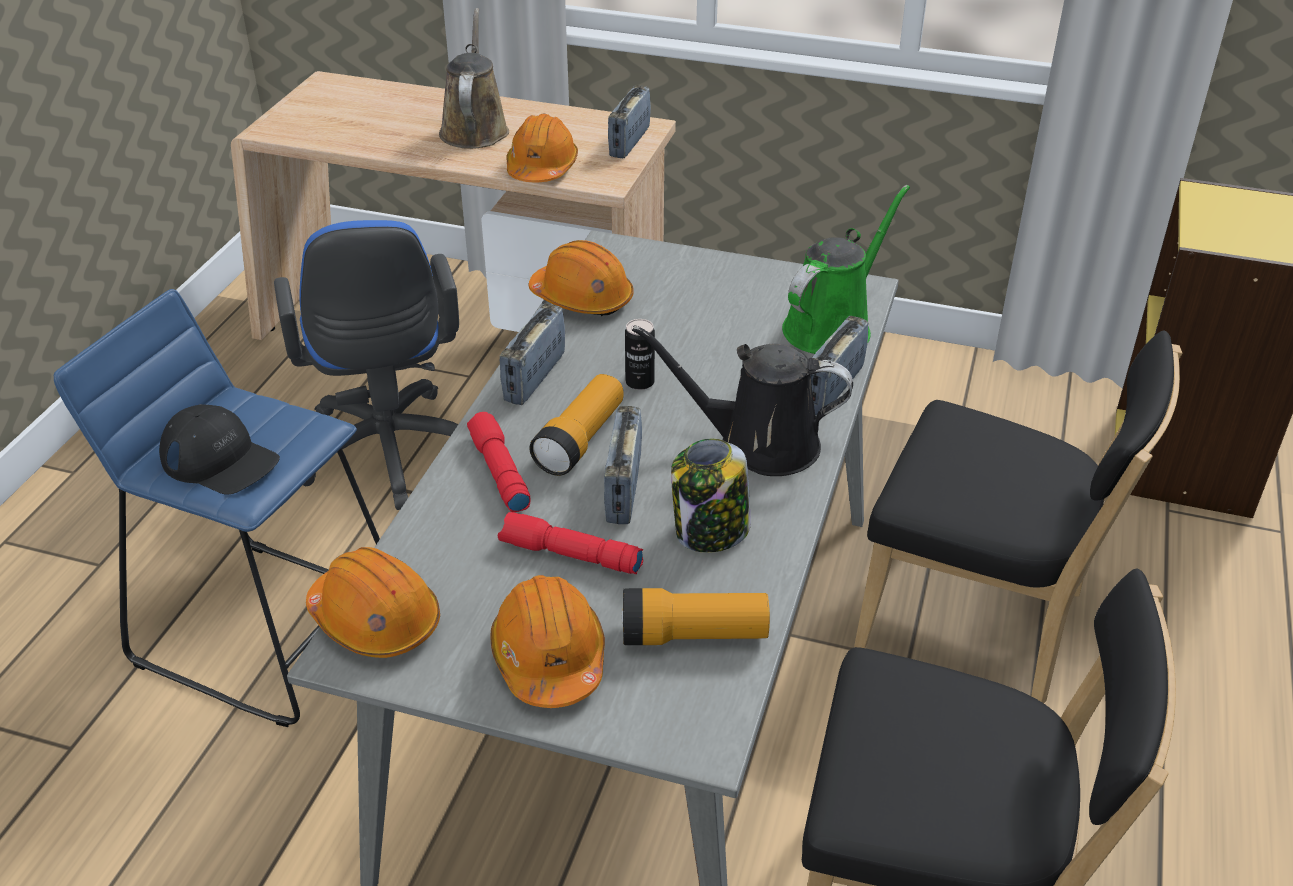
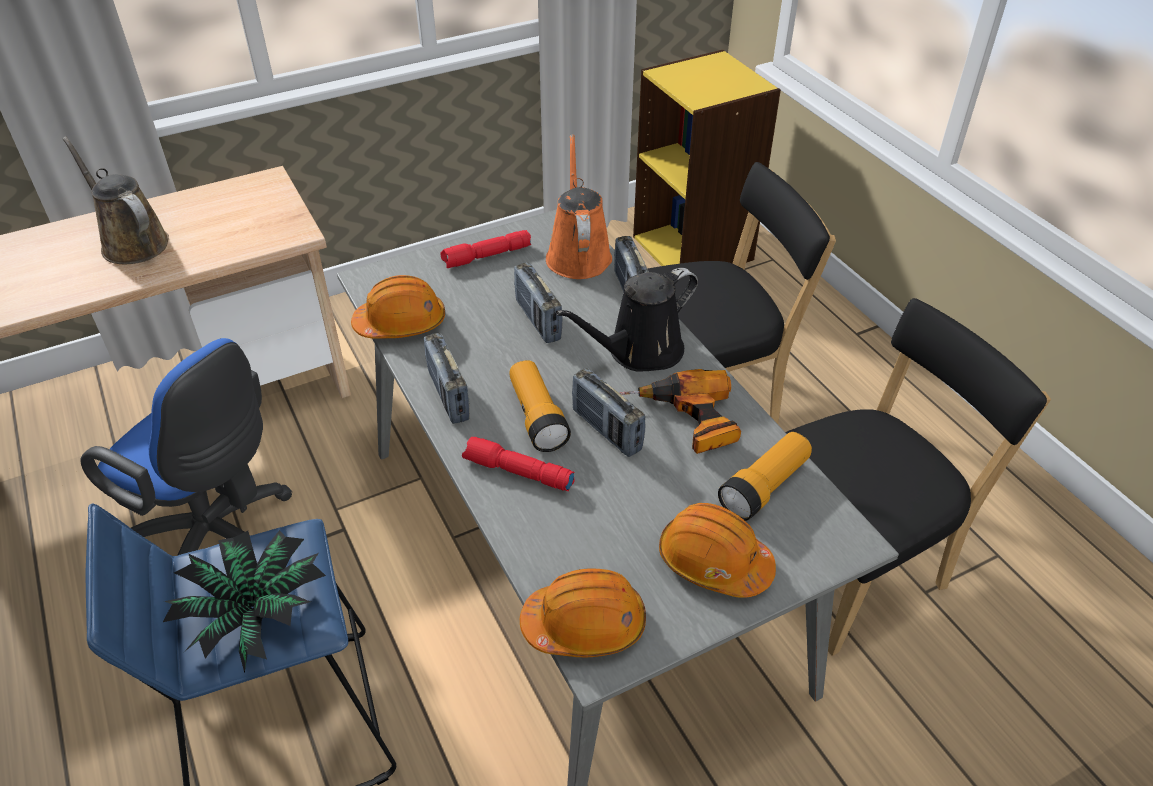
camera: 45 degrees left, 5 degrees up
black cap [159,404,280,495] -> potted plant [163,530,326,673]
red flashlight [498,512,643,575] -> red flashlight moved to [440,230,531,268]
orange hard hat [506,114,578,183] -> none
radio [608,85,651,158] -> radio moved to [514,262,563,343]
can [625,319,655,390] -> none
jar [671,438,751,553] -> power drill [619,369,741,454]
green watering can [782,185,910,354] -> orange watering can [546,134,612,279]

